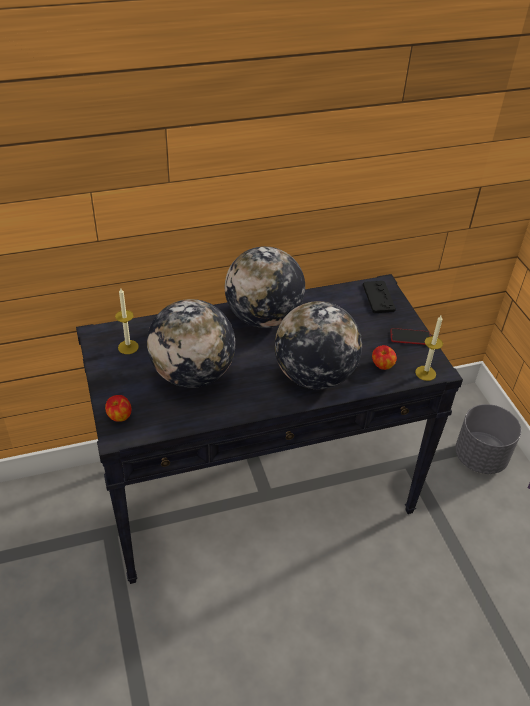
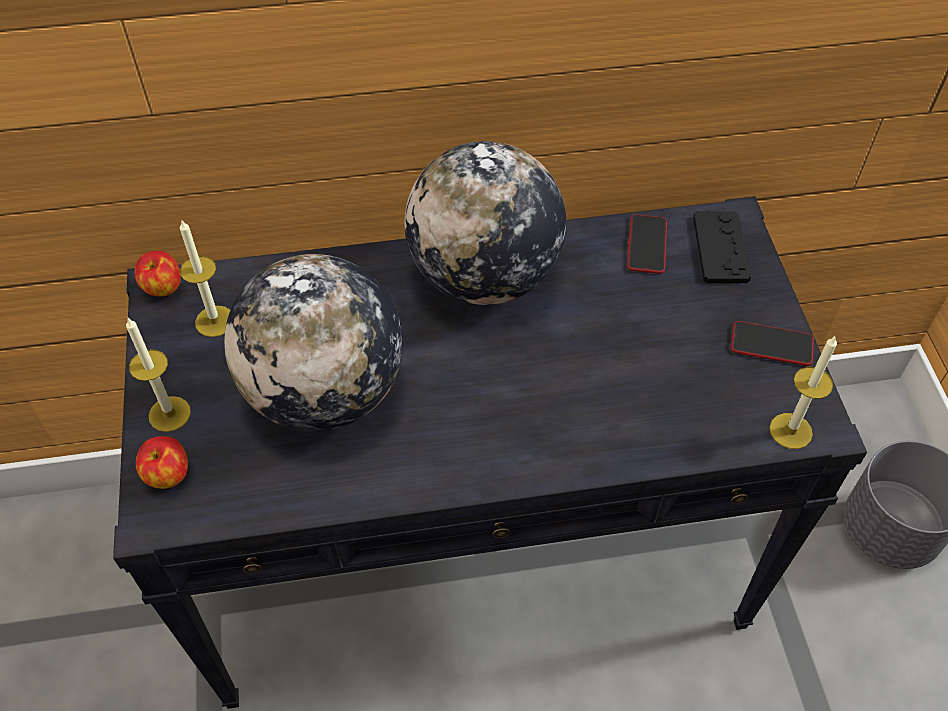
camera: 10 degrees right, 10 degrees up
globe [274,301,362,389] -> none
apple [372,345,397,370] -> apple moved to [135,251,181,297]
none -> candle [126,318,191,432]
none -> phone [627,215,667,274]

